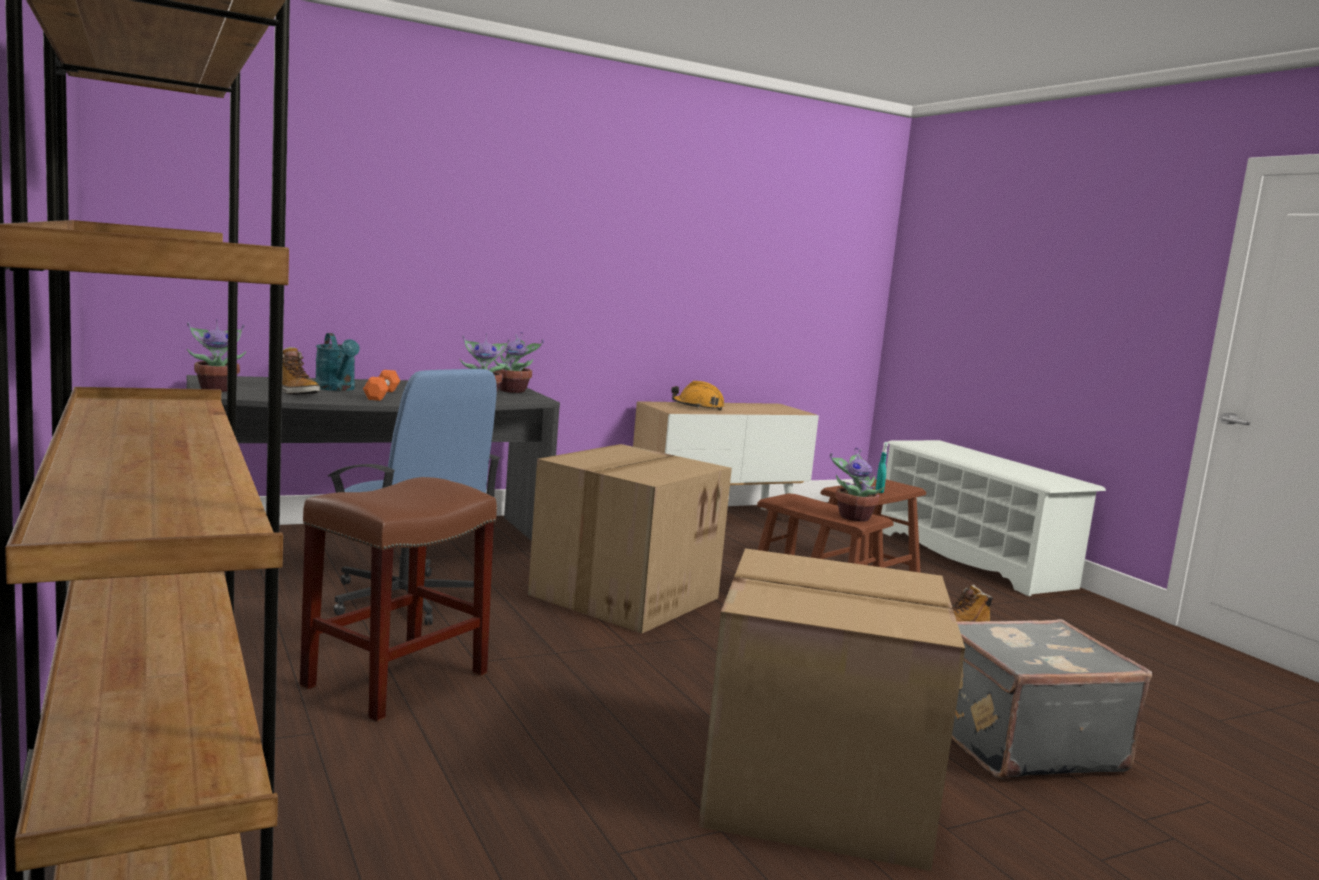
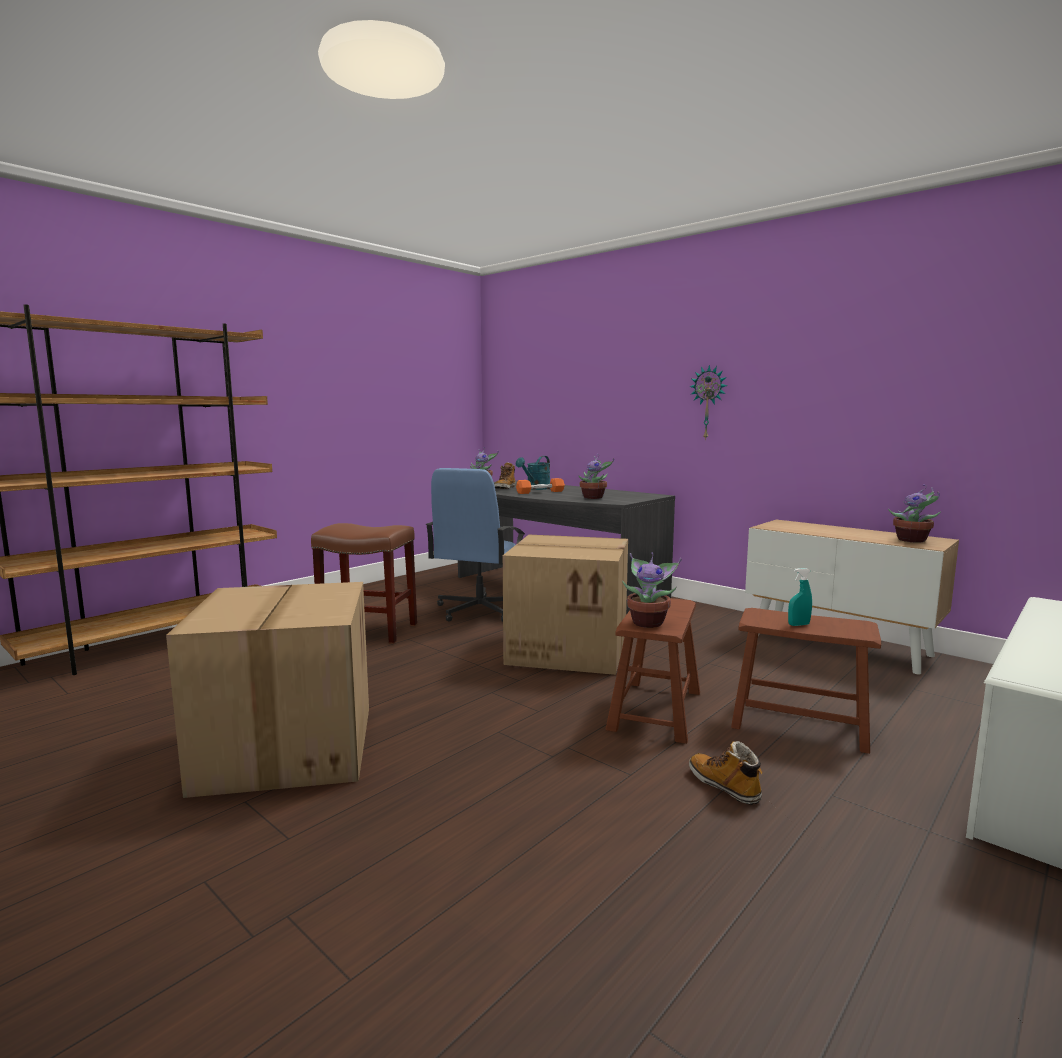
camera: 70 degrees right, 0 degrees up
potted plant [494,332,544,393] -> potted plant moved to [888,484,941,543]
orange hard hat [671,381,724,411] -> none
grey suitcase [952,619,1152,779] -> none
none -> wall clock [689,365,728,441]

